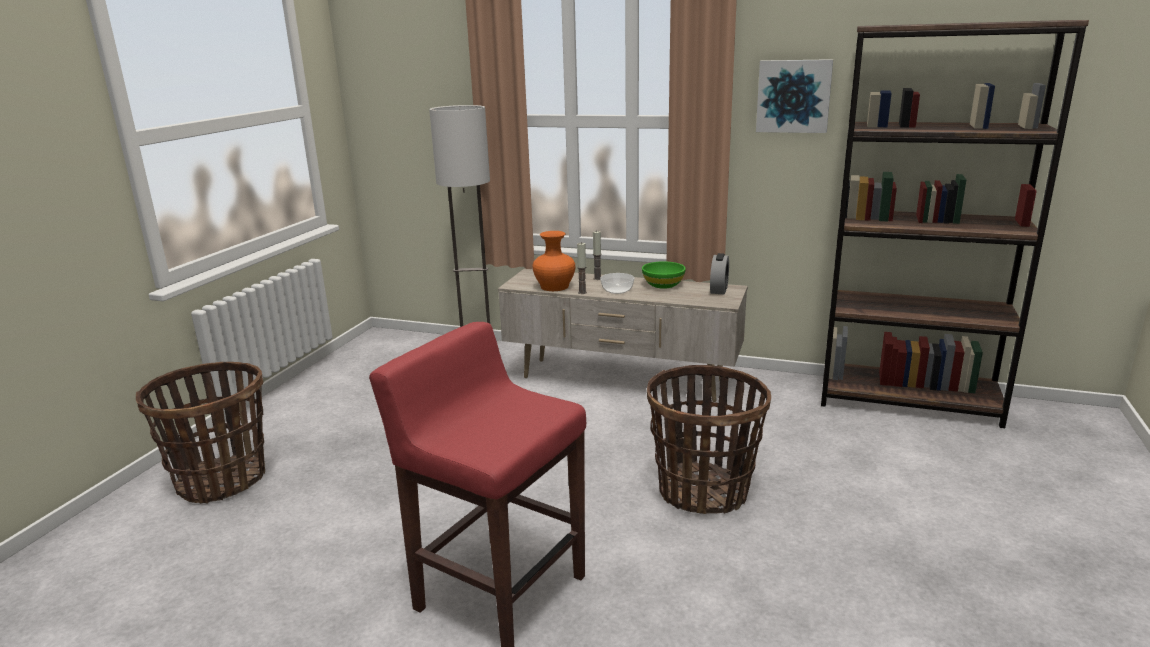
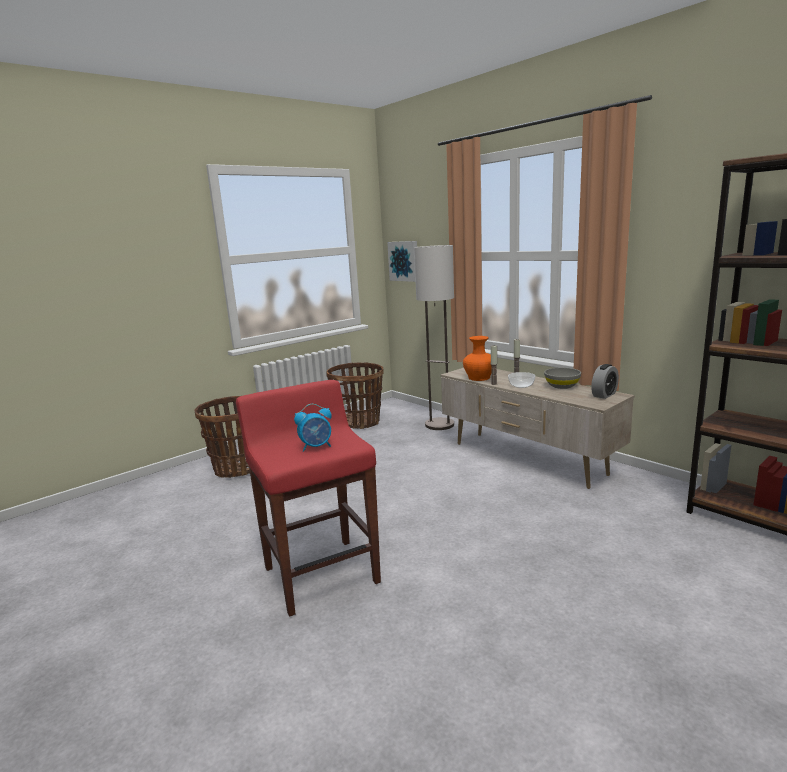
camera: 30 degrees right, 5 degrees down
green bowl [642,261,686,289] -> grey bowl [544,368,581,389]
basket [647,365,771,514] -> basket moved to [326,362,384,429]
picture [756,59,833,133] -> picture moved to [387,241,417,282]
none -> alarm clock [294,404,332,452]

